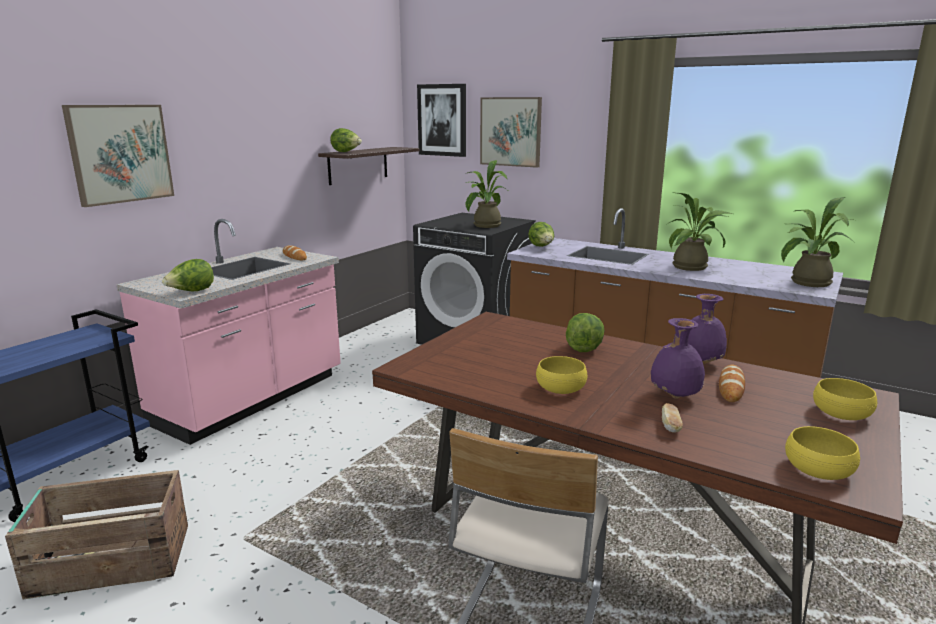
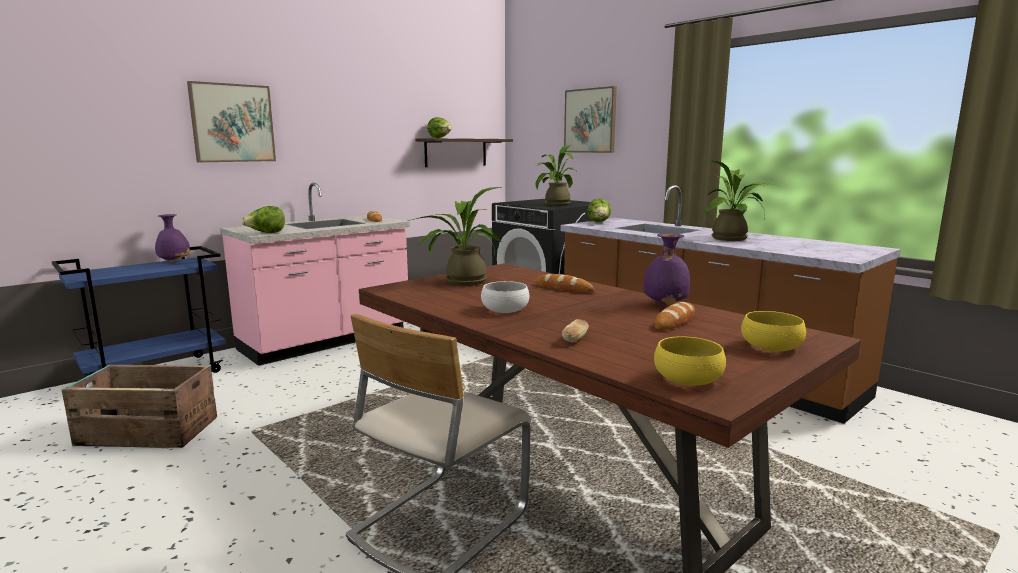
camera: 15 degrees right, 5 degrees down
picture [417,84,466,157] -> none
yellow bowl [536,356,587,394] -> white bowl [481,281,529,313]
lettuce [566,313,605,352] -> bread [535,274,594,293]
purple vase [651,318,705,398] -> purple vase moved to [155,214,190,263]
potted plant [781,197,854,287] -> potted plant moved to [408,187,502,286]

